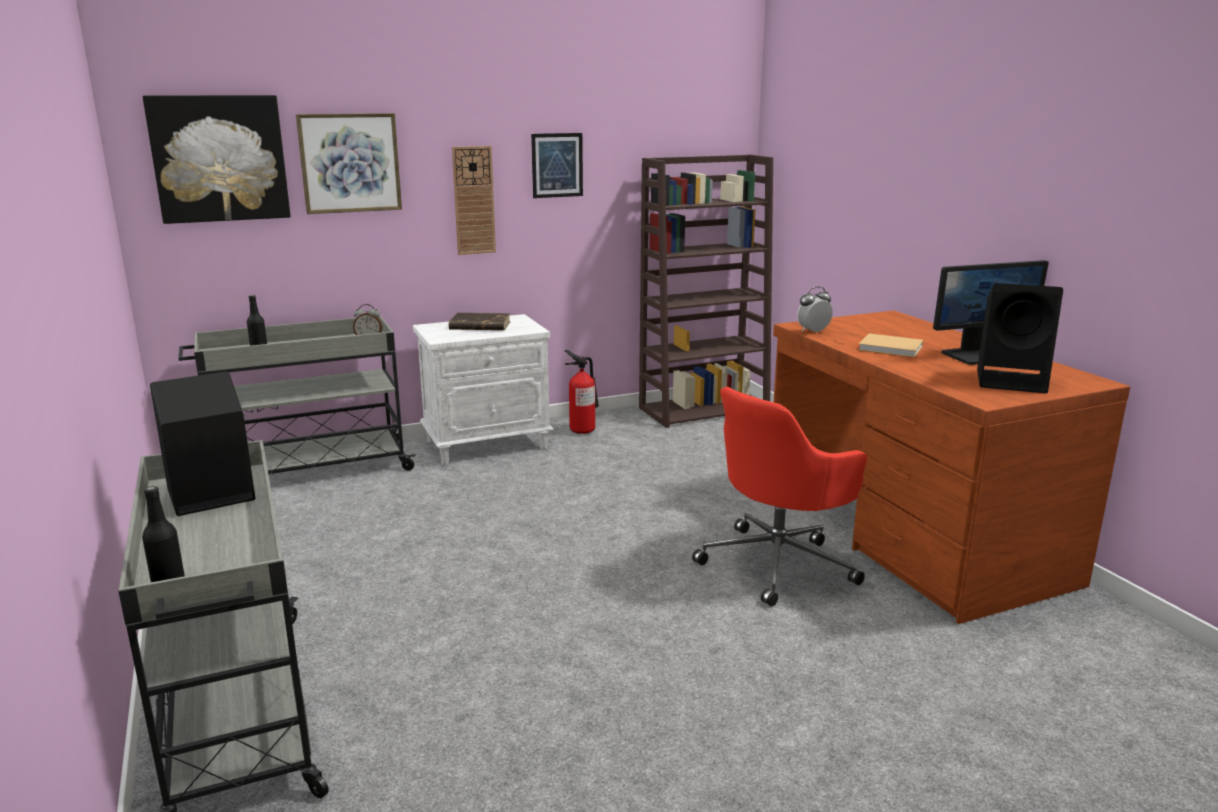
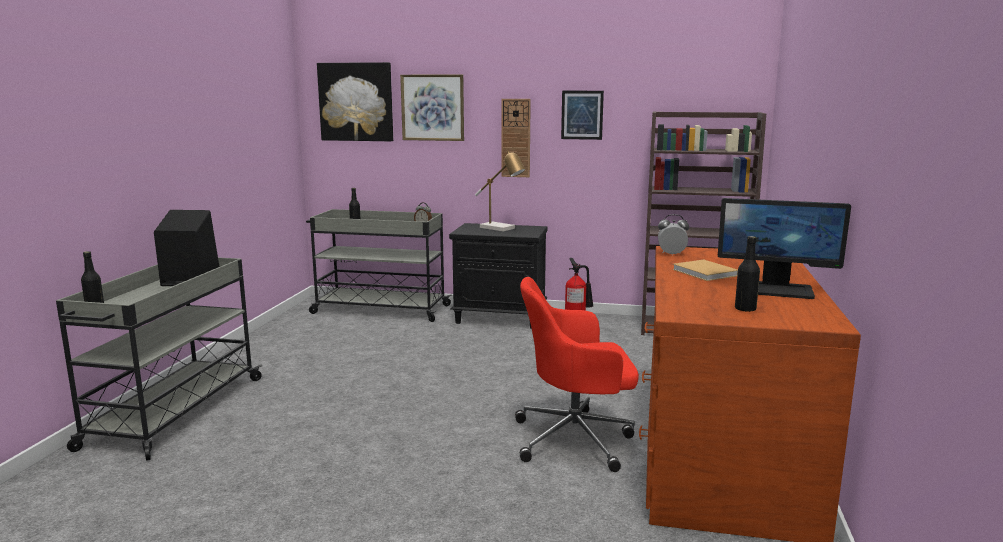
camera: 35 degrees right, 5 degrees down
white nightstand [413,314,554,465] -> black nightstand [449,223,548,329]
brown book [449,313,510,330] -> table lamp [475,151,525,232]
black speaker [977,283,1063,393] -> black bottle [735,236,760,312]

